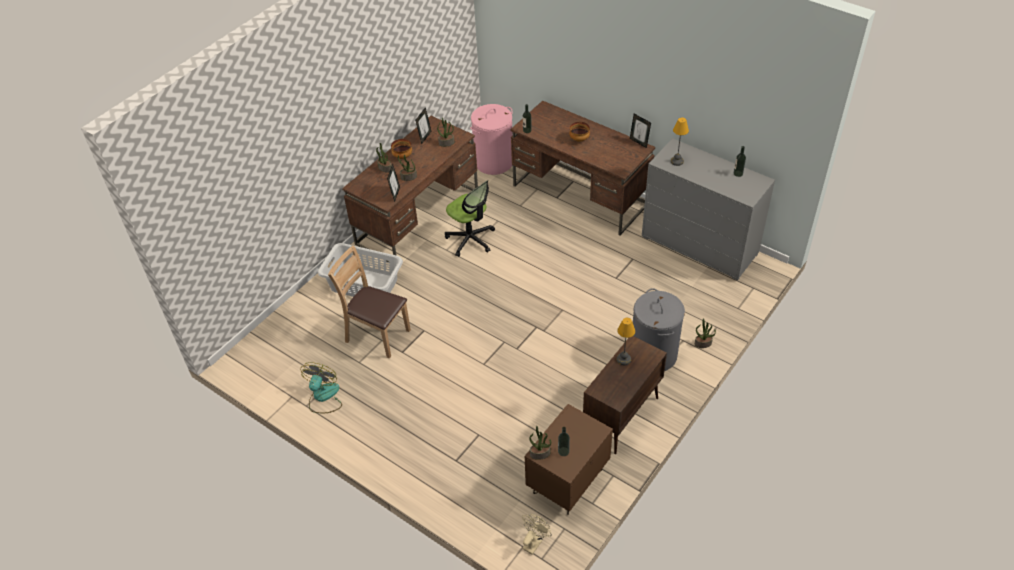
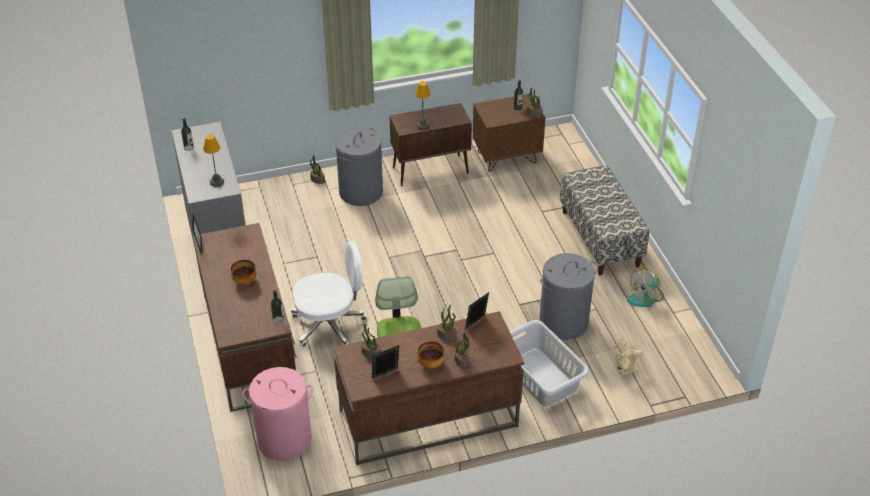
camera: 145 degrees left, 5 degrees down
brown chair [328,246,411,359] -> grey laundry basket [539,253,598,340]
beige fan [522,514,552,555] -> beige fan moved to [614,339,643,376]
none -> white office chair [291,241,367,347]
none -> bench [560,165,649,276]

